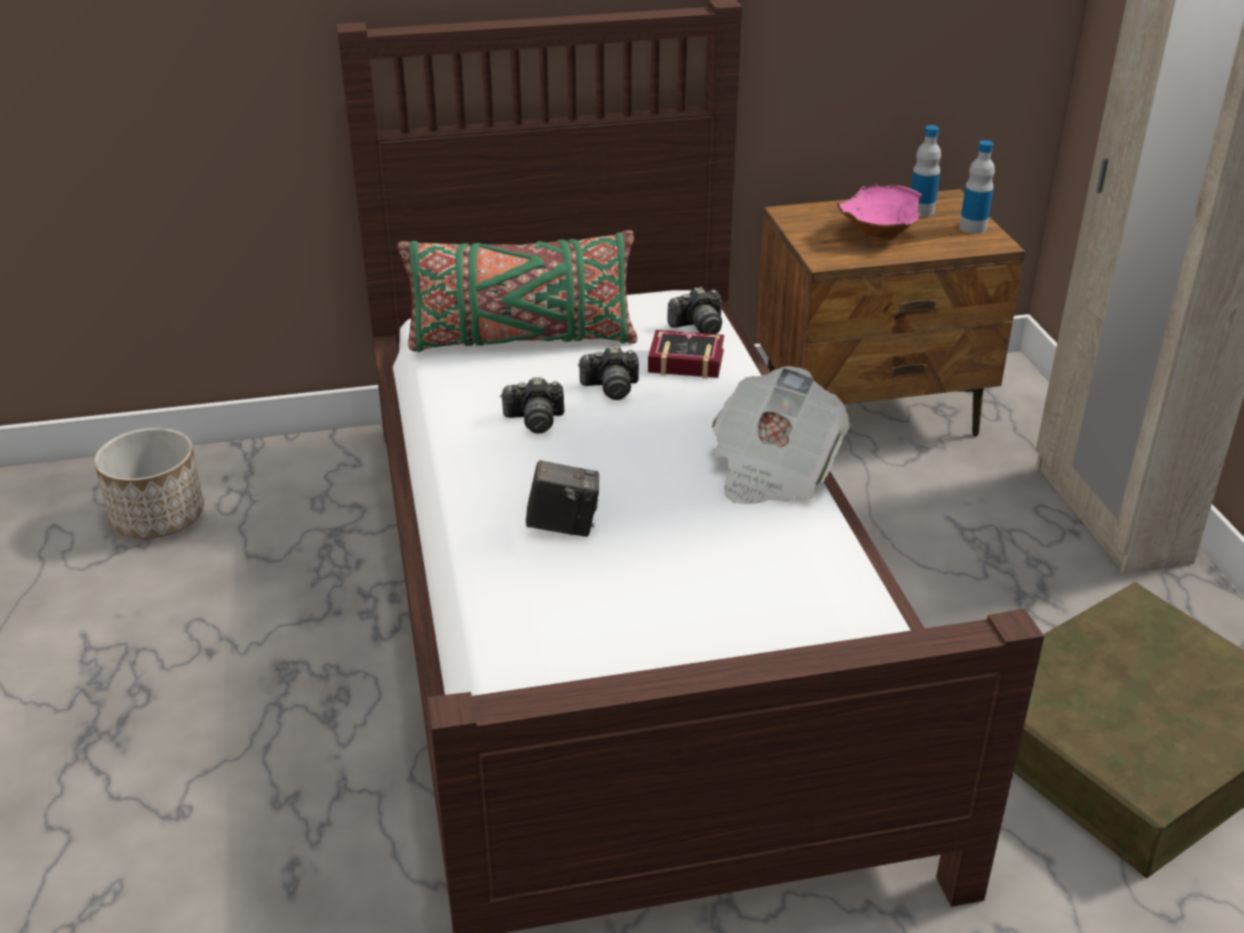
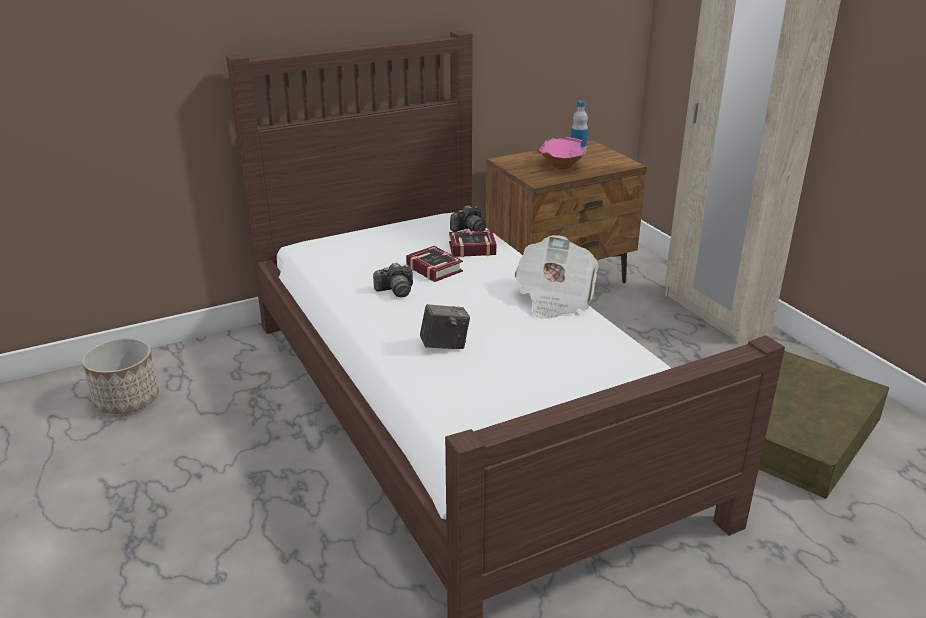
camera: 15 degrees left, 5 degrees down
green pillow [398,230,637,352] -> none
camera [578,346,639,400] -> book [406,246,463,282]
bottle [959,140,995,234] -> none

